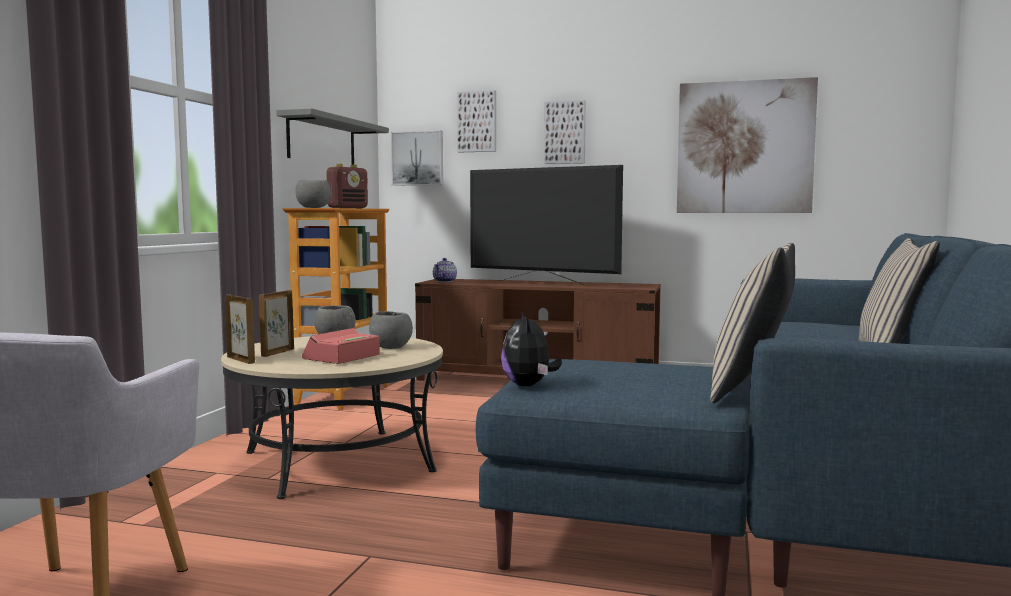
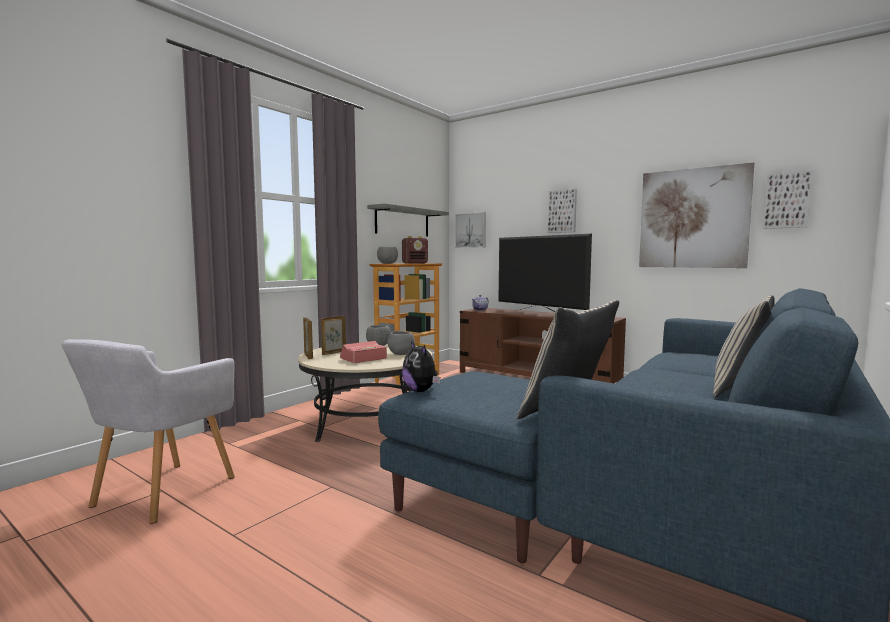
camera: 20 degrees right, 0 degrees up
picture [457,90,496,152] -> picture moved to [764,170,812,229]
plush toy [501,311,562,386] -> plush toy turned 45 degrees counterclockwise [402,341,440,392]

